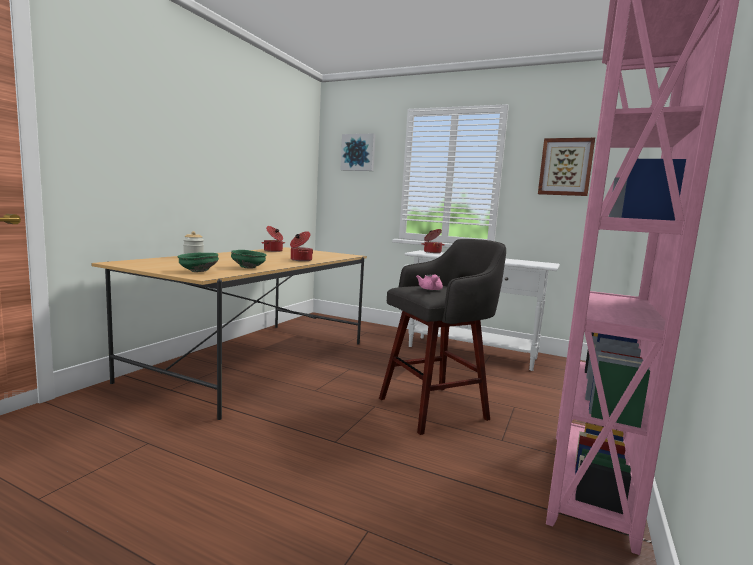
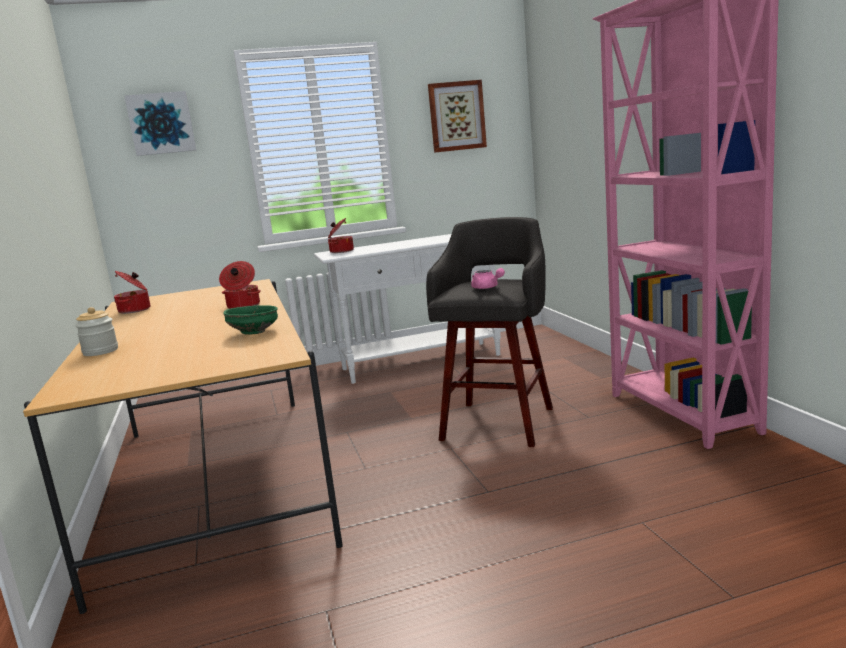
camera: 40 degrees left, 5 degrees up
green bowl [178,253,219,272] -> none

